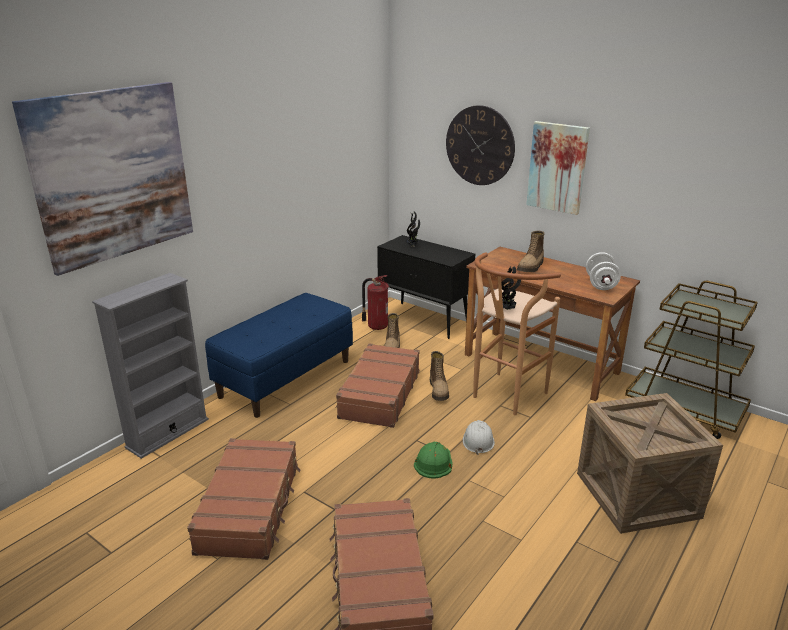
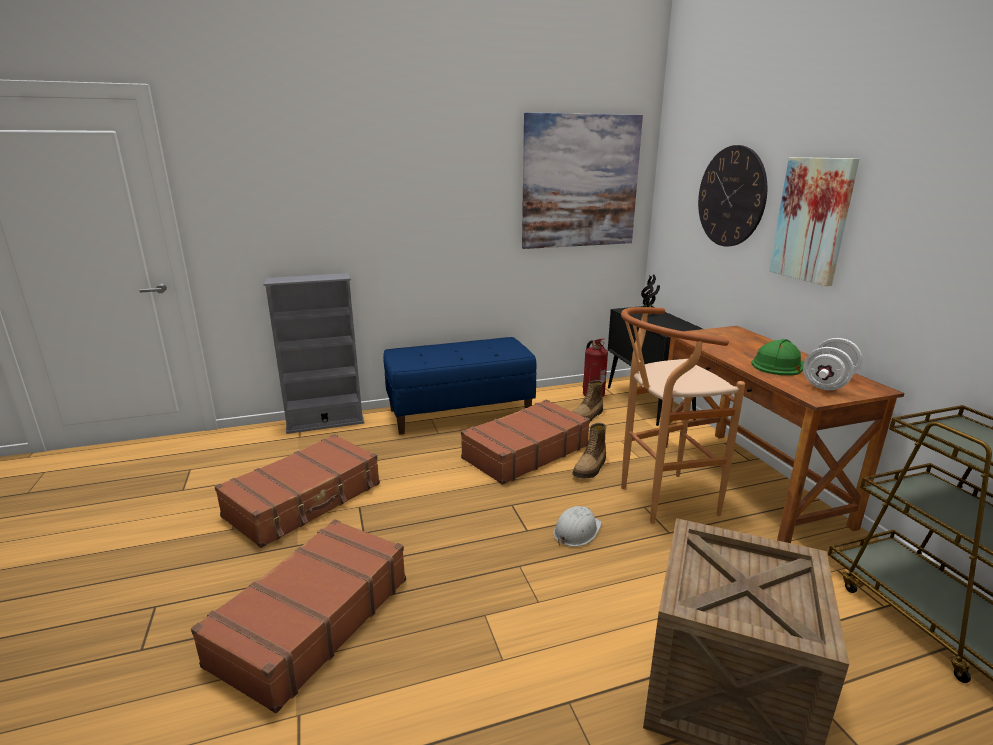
camera: 35 degrees right, 5 degrees down
picture [12,82,193,276] -> picture moved to [522,113,643,249]
green hard hat [414,442,452,479] -> green hard hat moved to [752,339,804,375]
potted plant [501,266,521,310] -> none
boot [517,231,545,272] -> none

